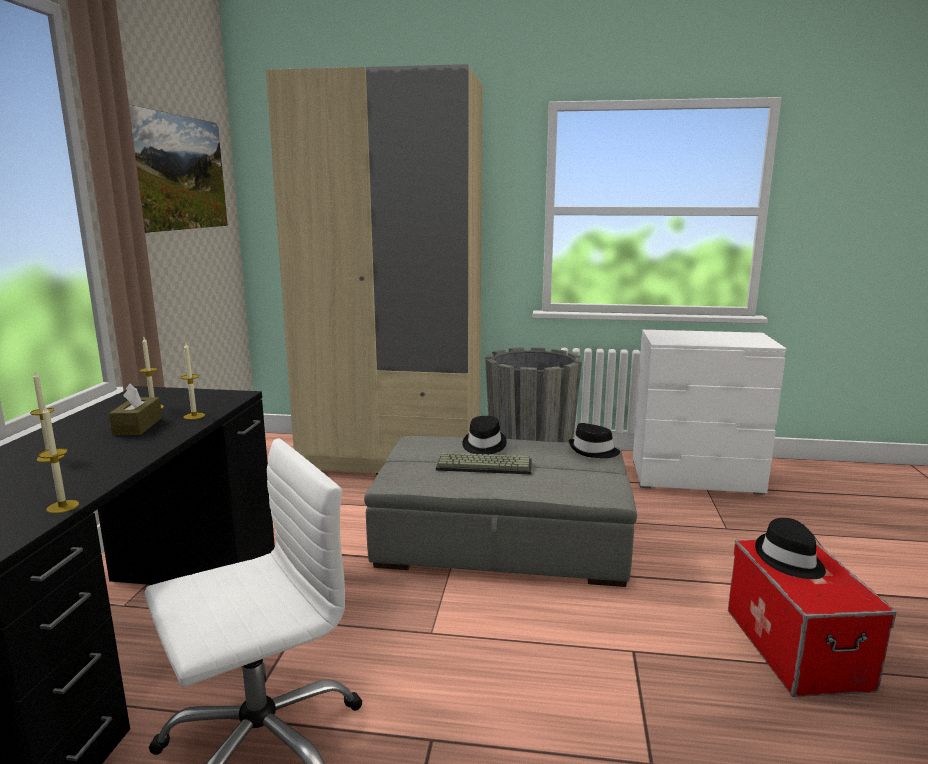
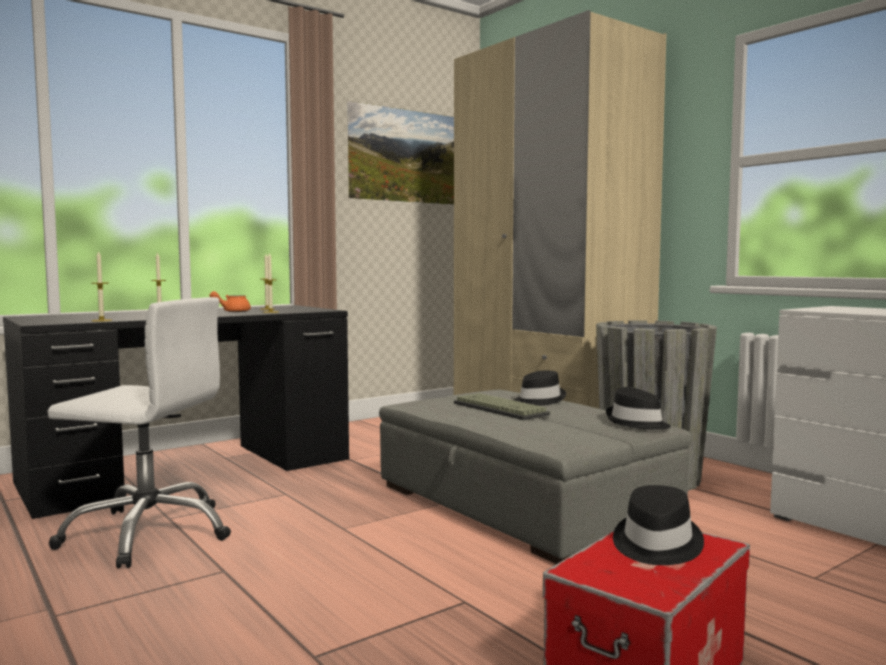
camera: 45 degrees right, 10 degrees down
brown tissue box [109,383,162,435] -> orange teapot [209,291,251,312]

